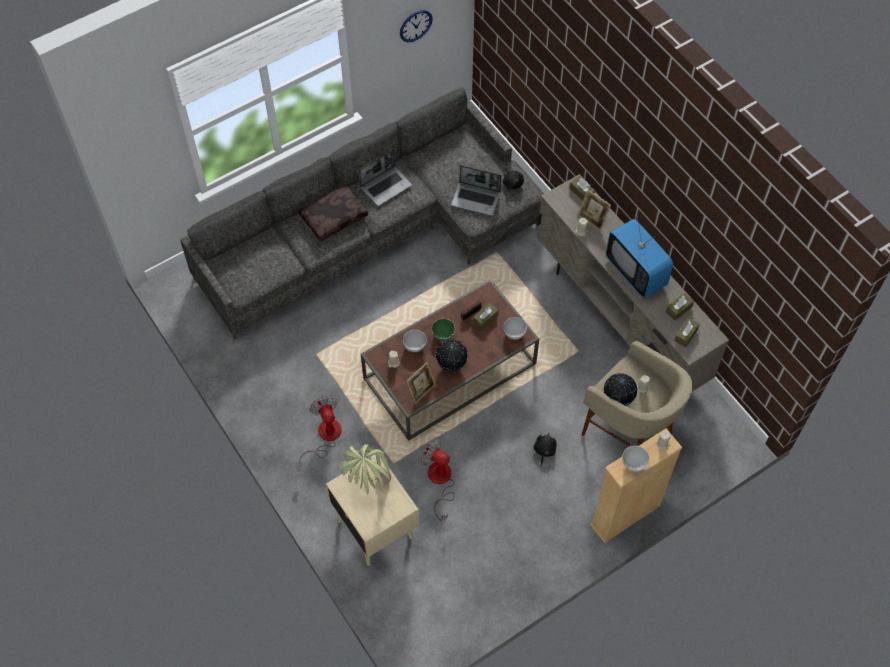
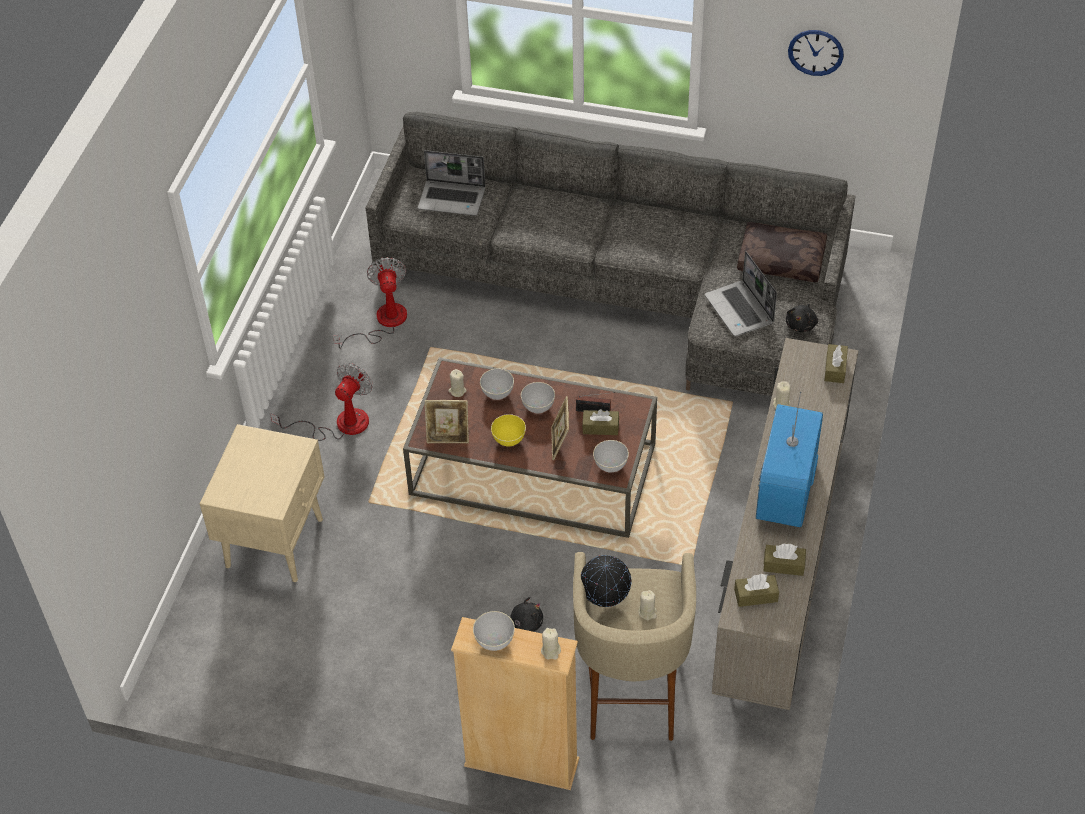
camera: 50 degrees right, 10 degrees down
brown pillow [298,184,368,242] -> brown pillow moved to [737,222,827,282]
potted plant [338,444,391,495] -> none
laptop [359,149,412,206] -> laptop moved to [418,150,485,216]
fan [421,439,455,522] -> fan moved to [333,257,407,349]
green bowl [432,319,455,341] -> grey bowl [521,382,555,413]
globe [436,339,468,371] -> yellow bowl [491,414,526,446]
picture frame [578,190,611,230] -> picture frame moved to [551,396,569,460]

